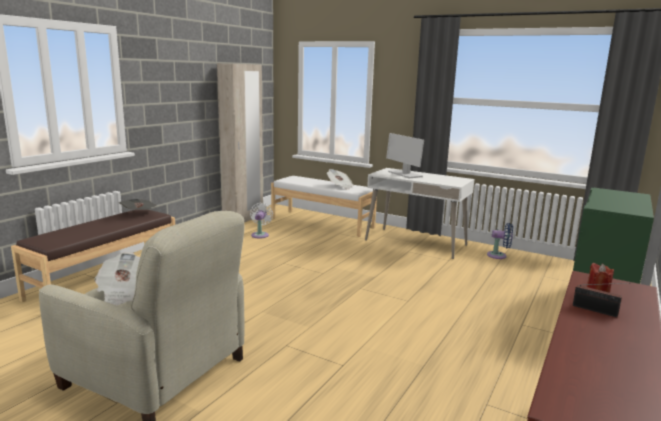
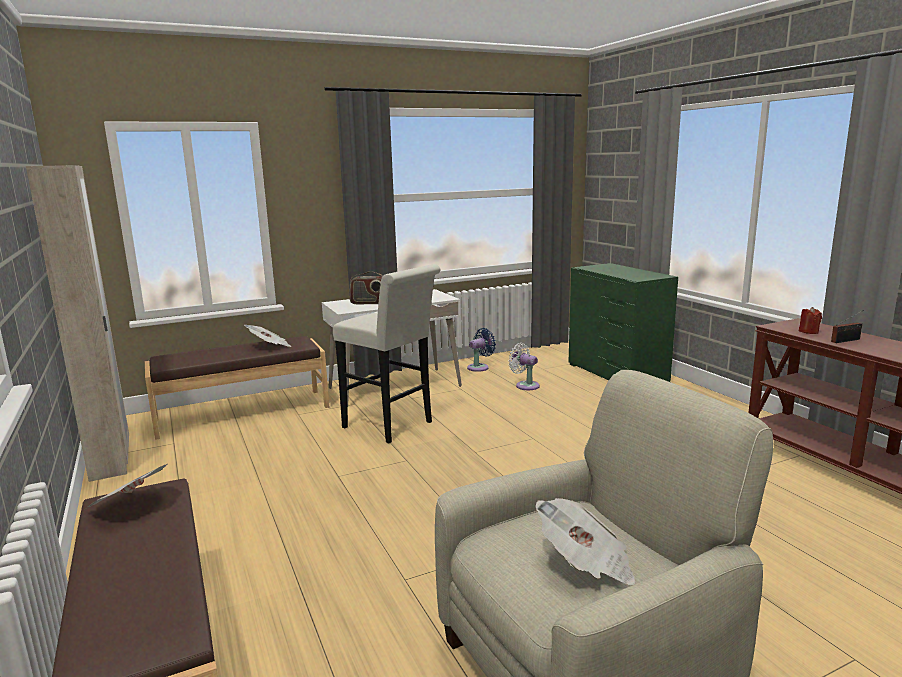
camera: 55 degrees left, 0 degrees up
white fan [250,203,273,238] -> white fan moved to [508,343,540,390]
white bench [271,176,377,237] -> brown bench [145,336,329,440]
monitor [386,133,424,179] -> radio [350,271,383,304]
none -> white stool [333,264,440,443]

